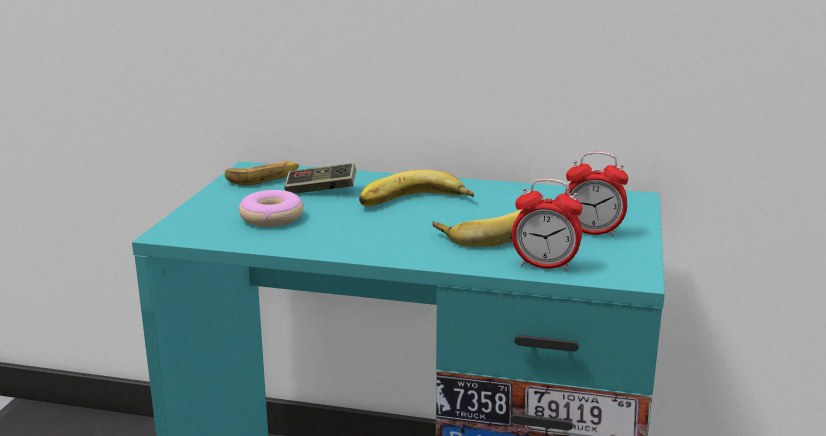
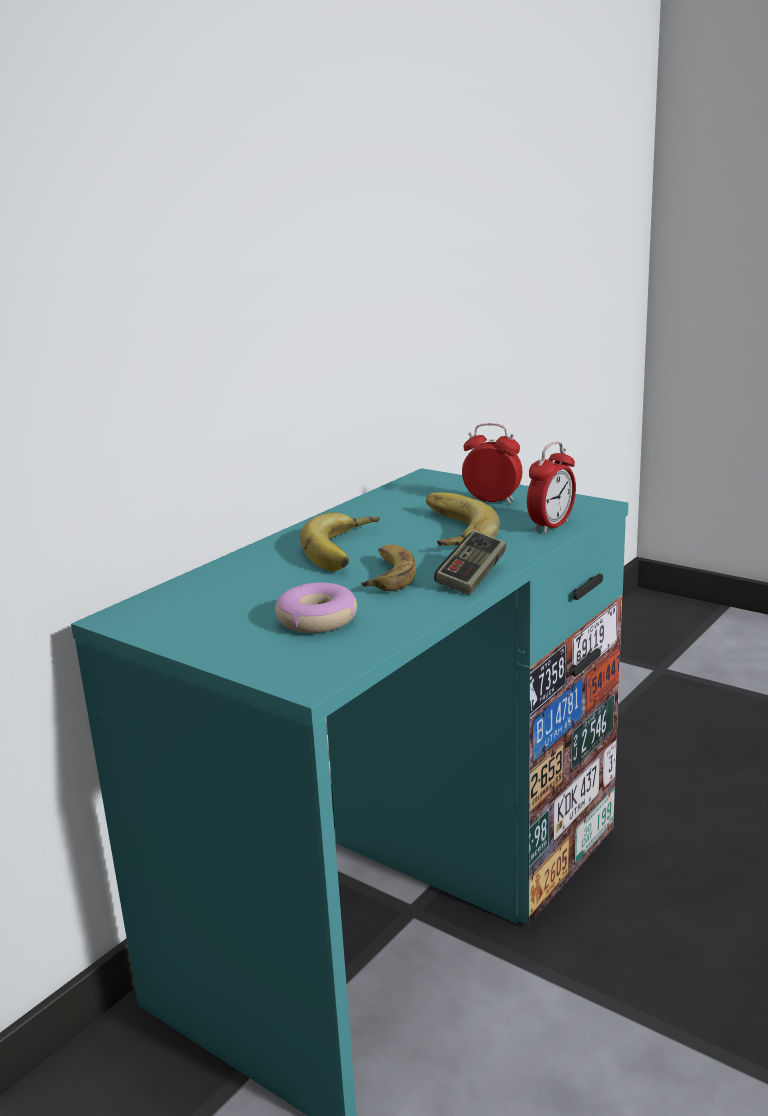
camera: 65 degrees left, 0 degrees up
banana [225,161,299,185] -> banana moved to [361,544,416,591]
game controller [284,163,356,194] -> game controller moved to [434,531,507,595]
alarm clock [565,152,628,236] -> alarm clock turned 105 degrees counterclockwise [462,423,522,504]

